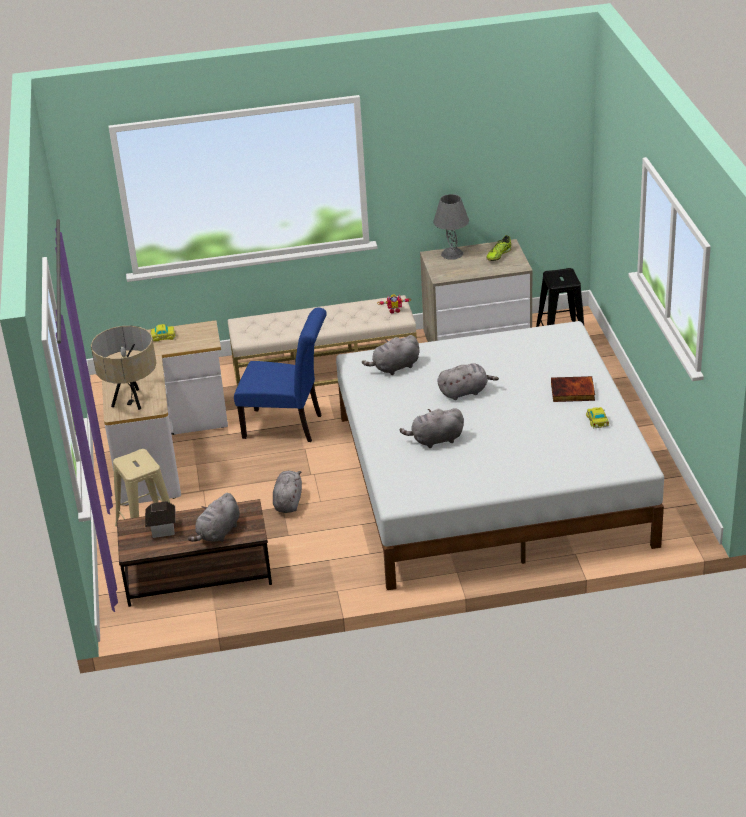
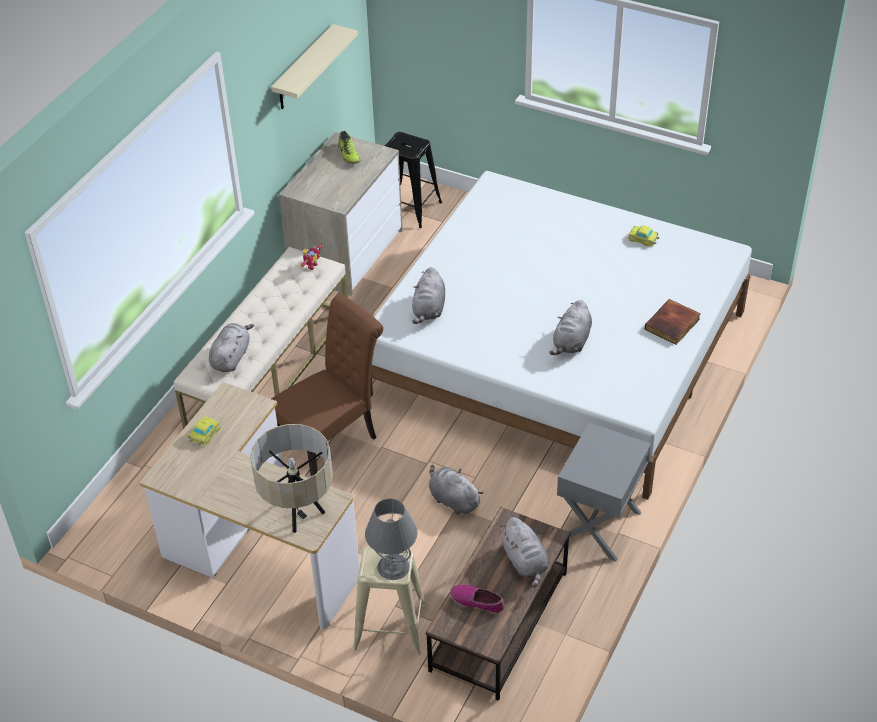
camera: 55 degrees left, 10 degrees up
toy house [145,501,176,538] -> shoe [450,585,505,614]
blue chair [234,308,327,442] -> brown chair [271,295,383,476]
grey table lamp [433,194,469,260] -> grey table lamp moved to [365,498,418,580]
grey plush toy [437,363,499,400] -> grey plush toy moved to [209,323,254,372]
book [551,376,595,402] -> book moved to [645,299,701,345]
none -> beige shelf [271,24,358,109]
none -> grey nightstand [557,423,651,562]

